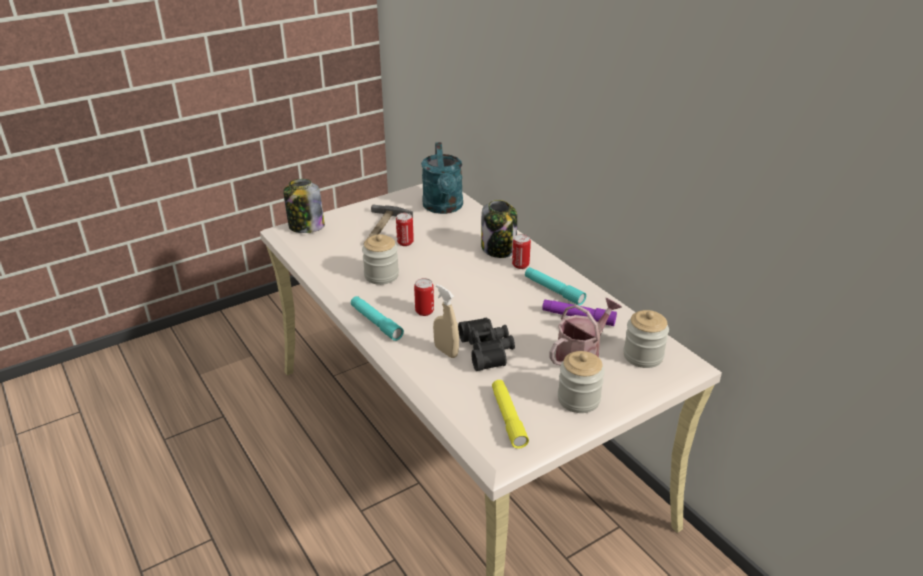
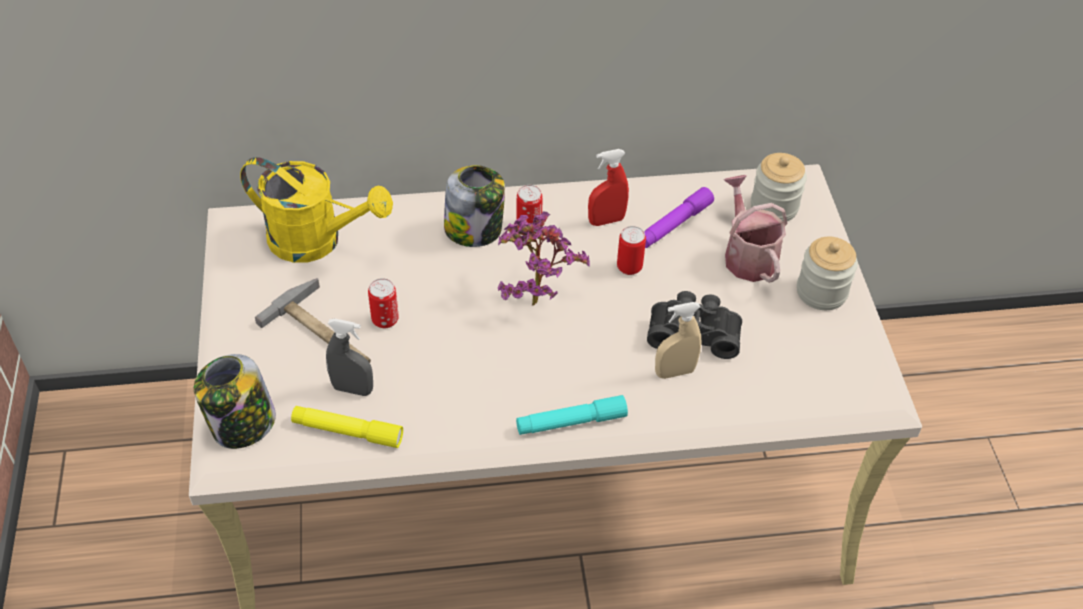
camera: 65 degrees left, 15 degrees up
jar [362,234,399,285] -> none
can [414,278,434,316] -> can moved to [617,226,646,275]
turquoise watering can [421,142,463,214] -> yellow watering can [240,157,393,263]
yellow flashlight [492,380,529,449] -> yellow flashlight moved to [291,406,403,448]
turquoise flashlight [525,267,586,306] -> red spray bottle [588,149,629,226]
none -> grey spray bottle [326,319,373,396]
none -> potted plant [498,212,590,306]

